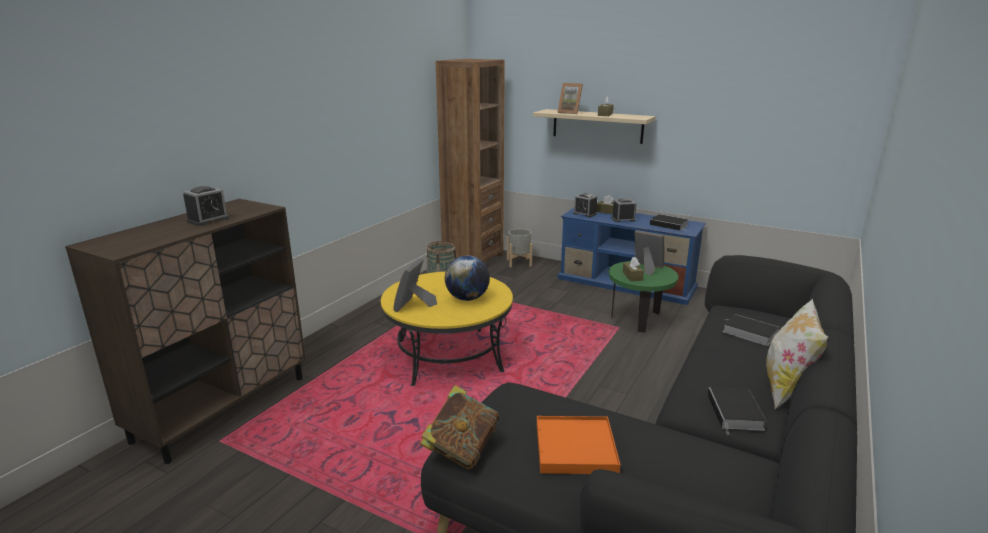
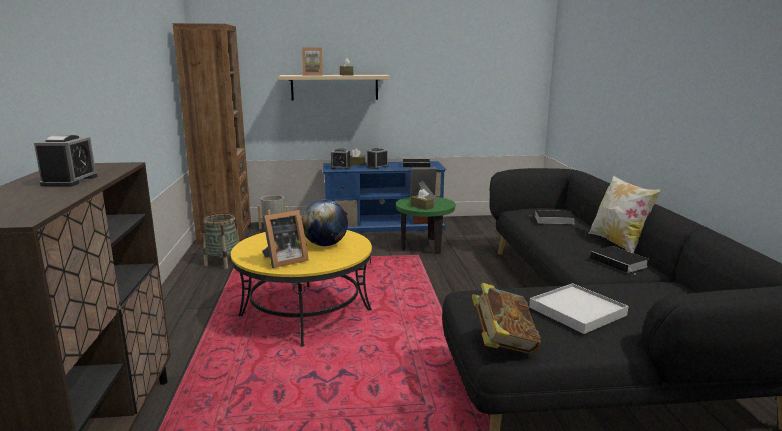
camera: 35 degrees left, 5 degrees down
picture frame [393,258,437,312] -> picture frame turned 105 degrees counterclockwise [262,210,309,268]
orange tray [537,416,620,474] -> white tray [529,283,628,334]

